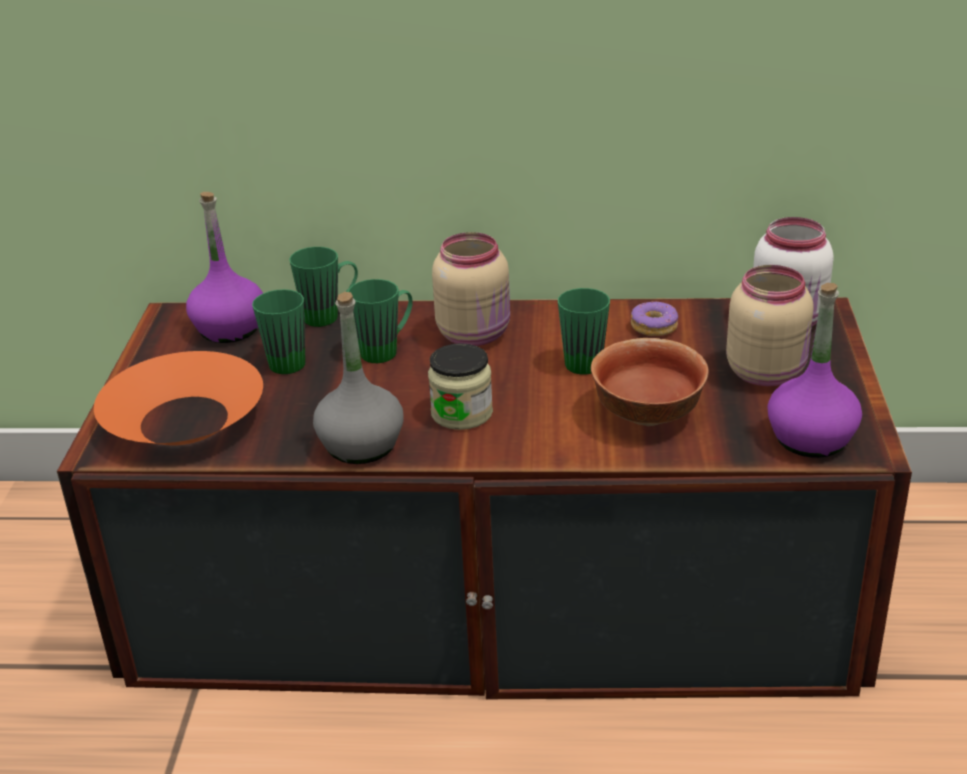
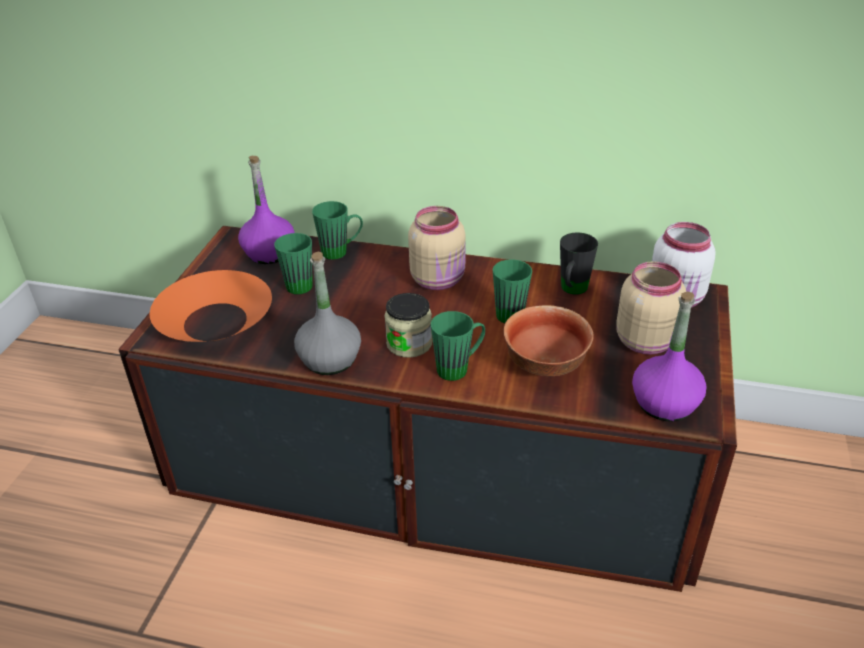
camera: 10 degrees right, 5 degrees up
green mug [348,279,413,363] -> green mug moved to [431,311,485,381]
donut [631,301,679,336] -> black mug [560,232,598,295]

